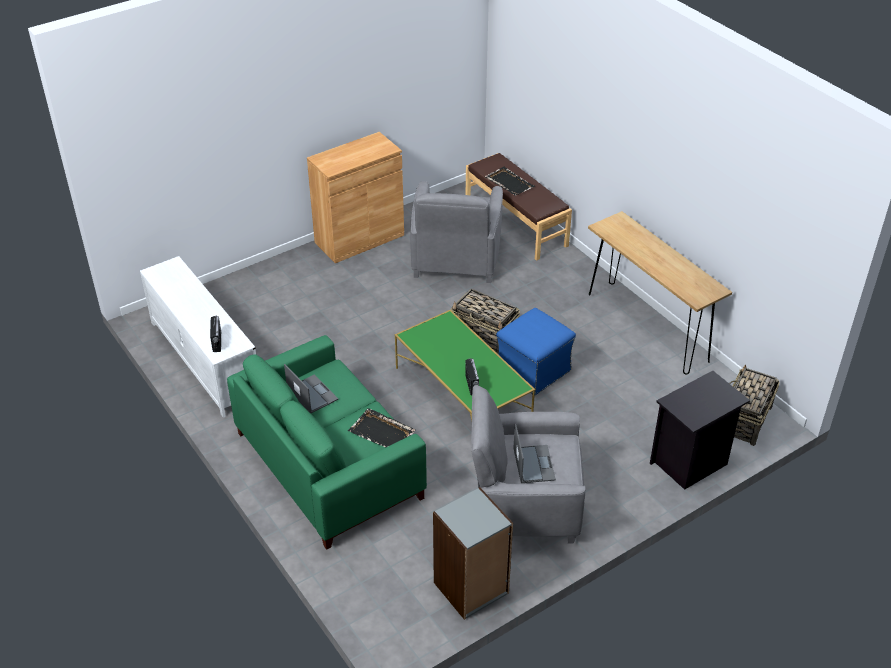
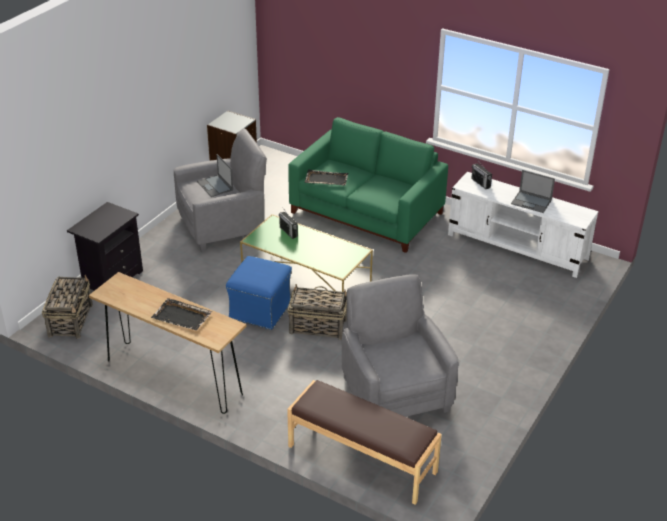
camera: 155 degrees right, 5 degrees down
laptop [284,364,338,413] -> laptop moved to [511,170,555,213]
brown cabinet [307,132,404,263] -> none
black tray [484,167,535,196] -> black tray moved to [151,298,212,330]

